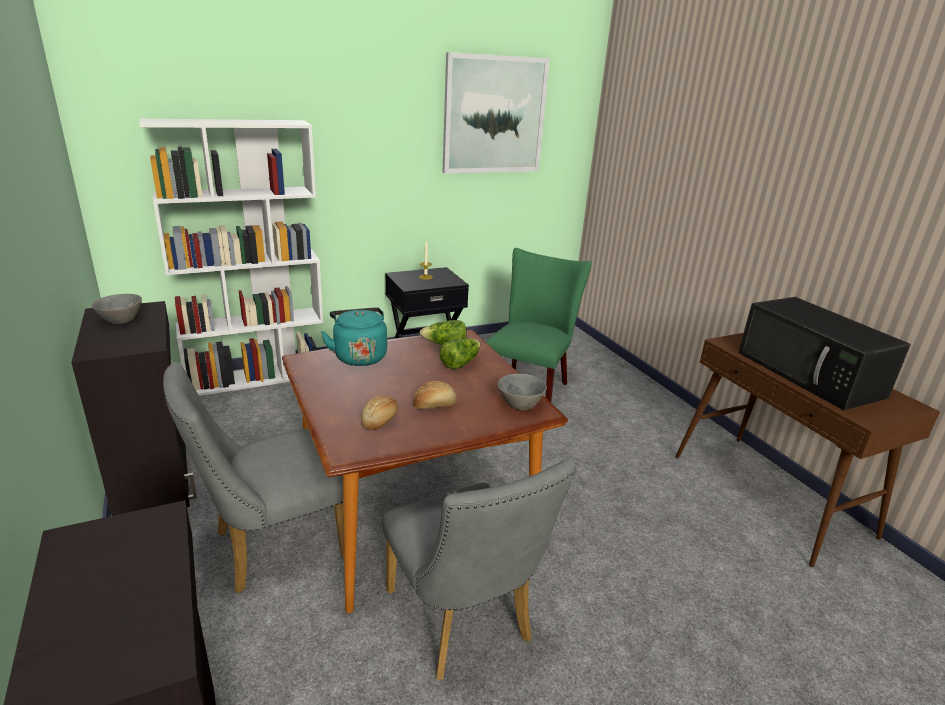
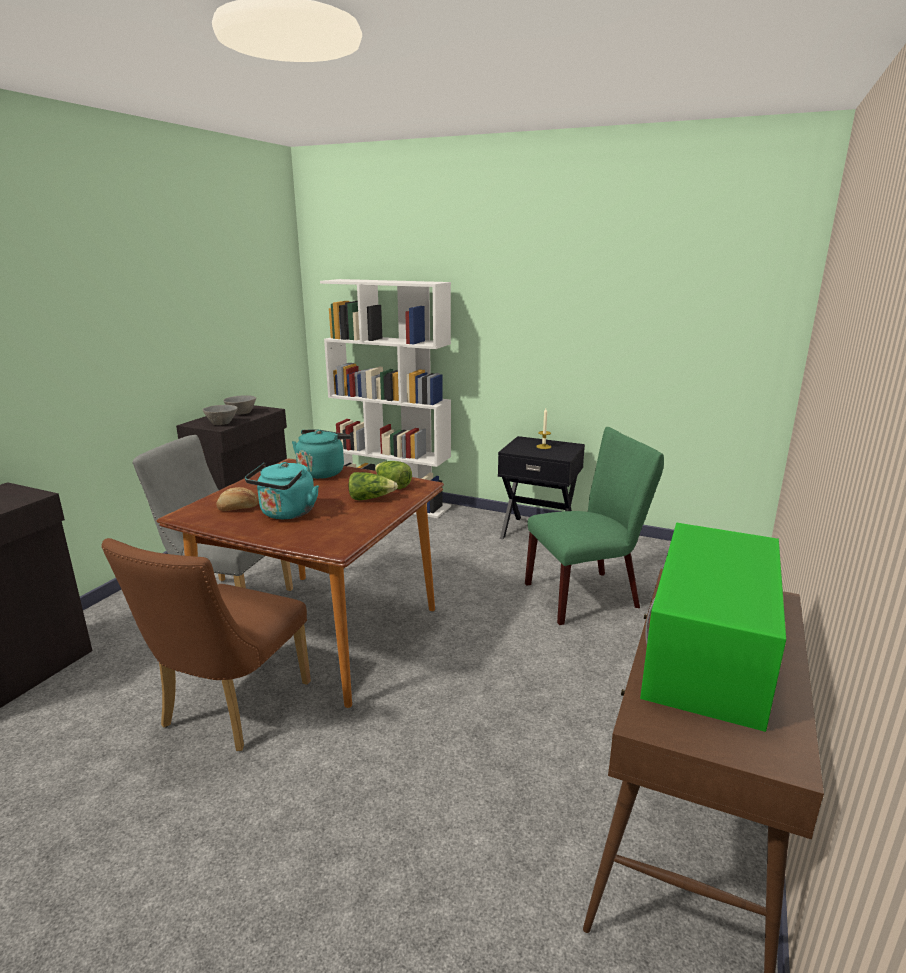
camera: 50 degrees right, 5 degrees down
grey chair [382,460,576,680] -> brown chair [101,538,311,751]
bread [413,381,457,409] -> turquoise kettle [245,462,319,519]
picture [442,52,550,174] -> none
grey bowl [497,374,547,410] -> grey bowl moved to [203,405,238,425]
black microwave [738,297,911,410] -> green microwave [640,523,786,732]

